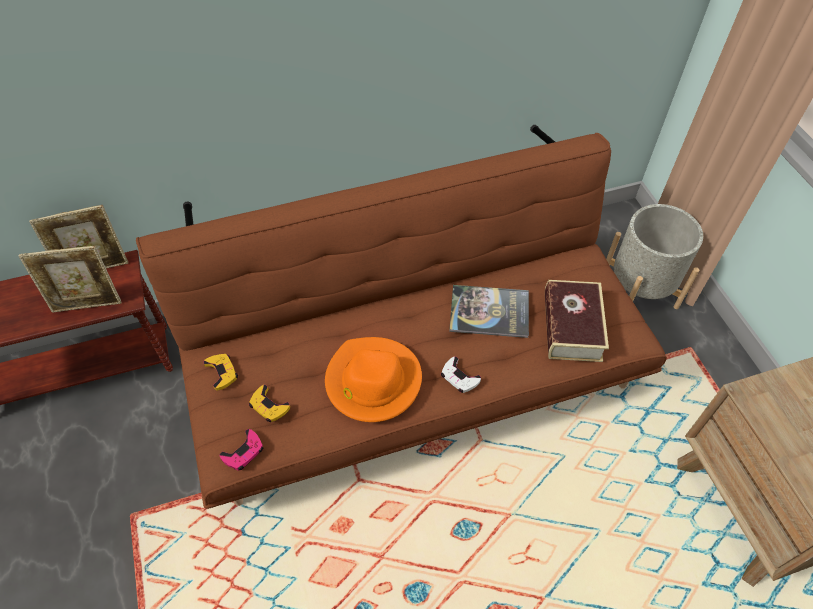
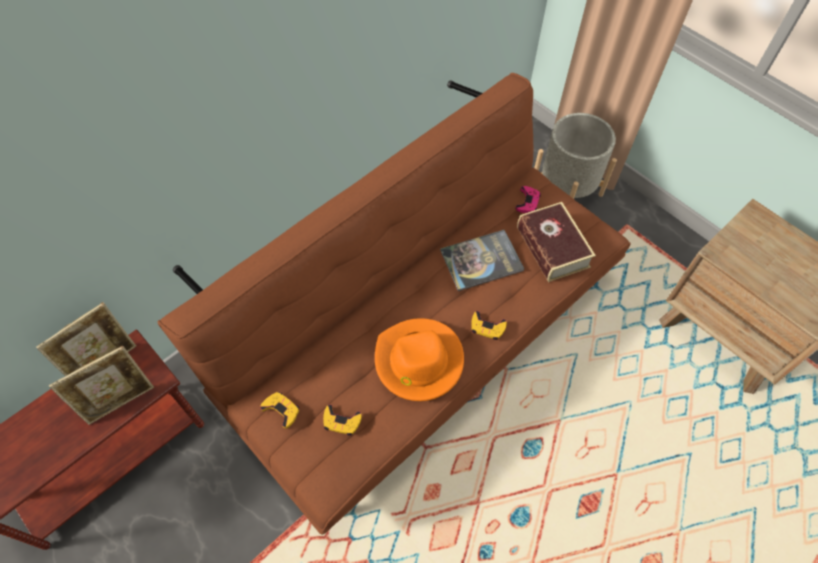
camera: 25 degrees left, 5 degrees up
pink game controller [219,429,263,471] -> pink game controller moved to [515,186,541,213]
white game controller [441,356,481,393] -> yellow game controller [471,311,507,340]

